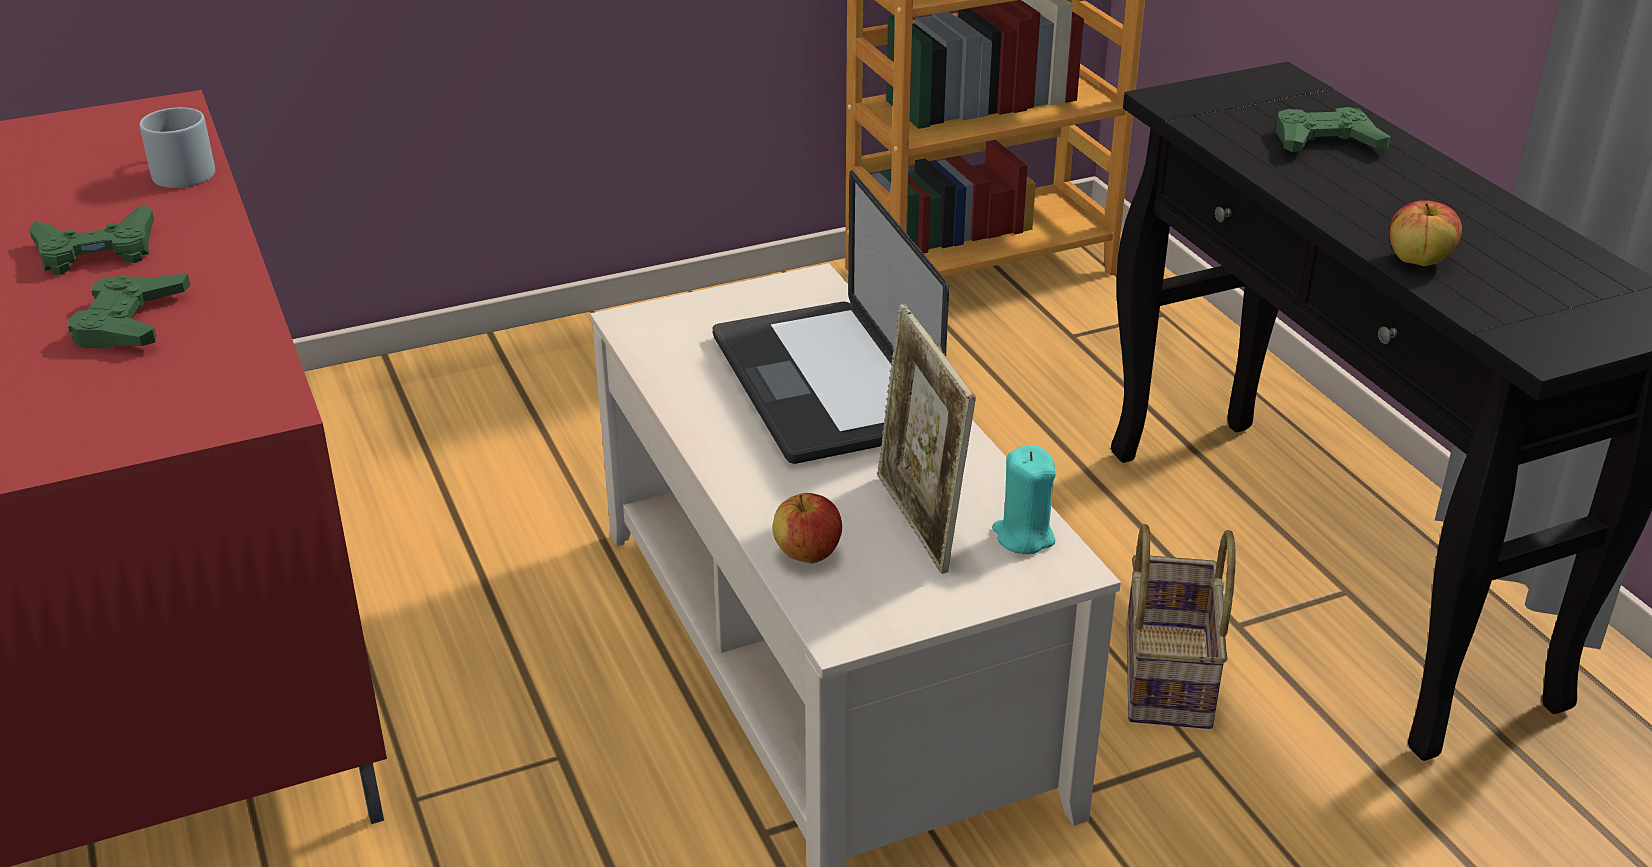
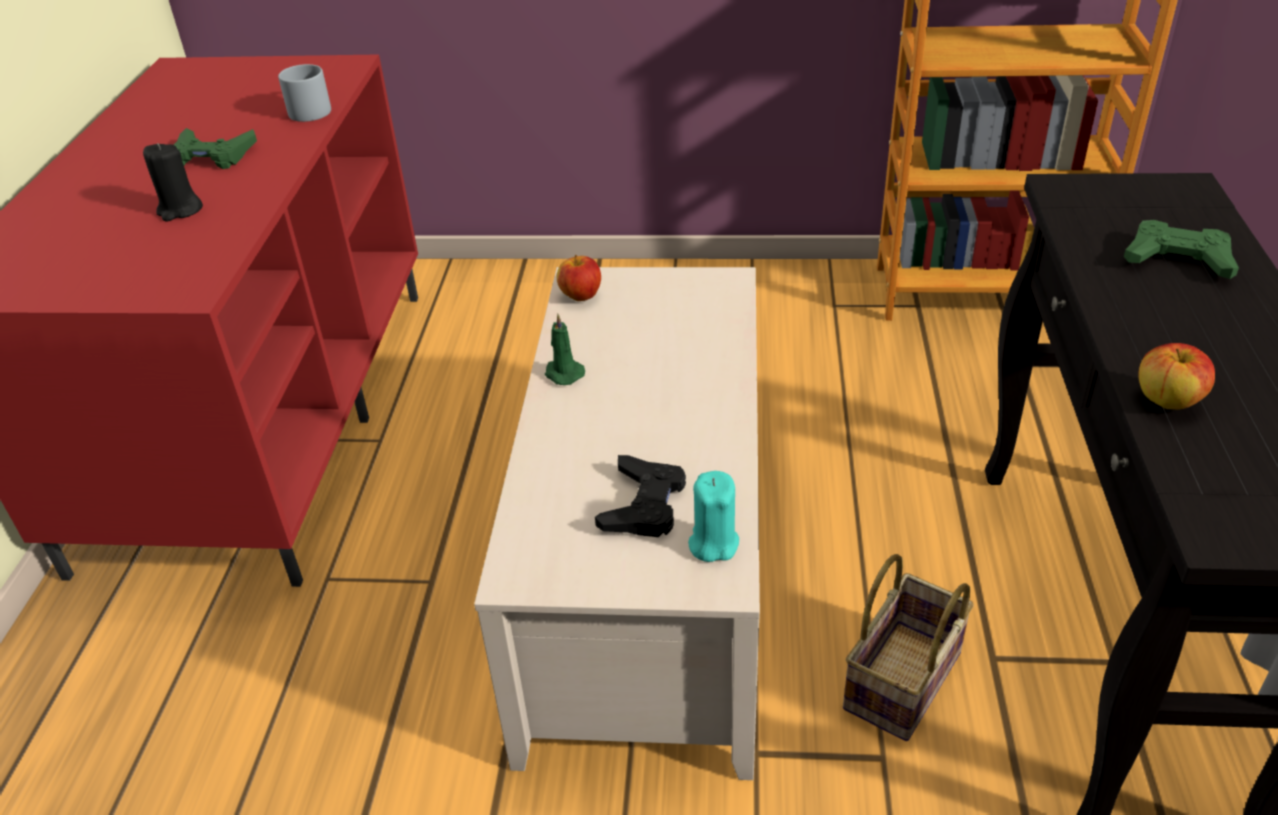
camera: 30 degrees right, 5 degrees up
green game controller [67,273,190,348] -> black candle [143,143,203,222]
laptop [713,170,949,464] -> none
apple [773,493,842,564] -> apple moved to [557,255,601,301]
picture frame [876,304,976,574] -> black game controller [595,455,686,537]
none -> green candle [545,314,585,385]

